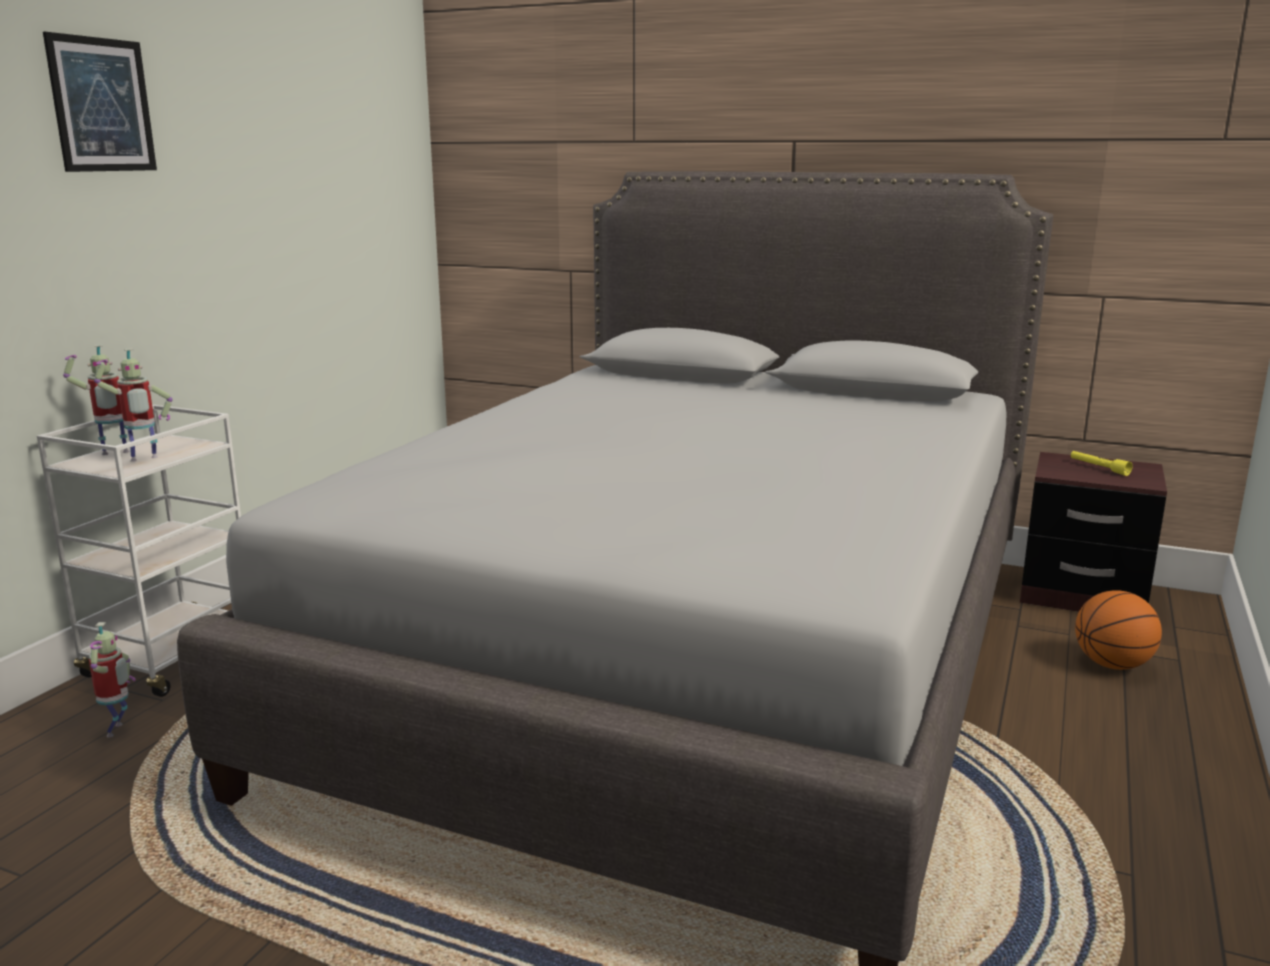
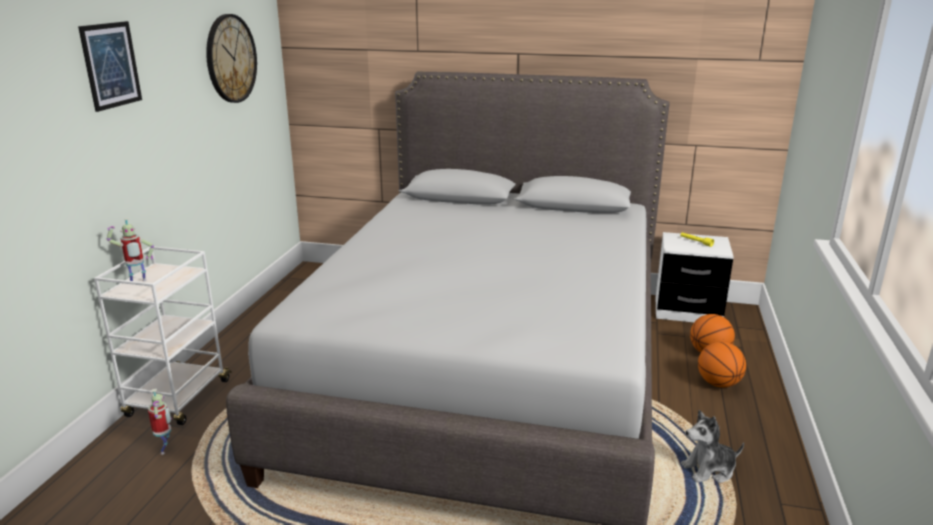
camera: 10 degrees left, 5 degrees up
toy robot [94,348,173,461] -> none
brown nightstand [1020,452,1167,612] -> white nightstand [656,232,734,322]
none -> wall clock [206,14,257,103]
none -> plush toy [681,410,744,483]
none -> basketball [698,342,746,388]

